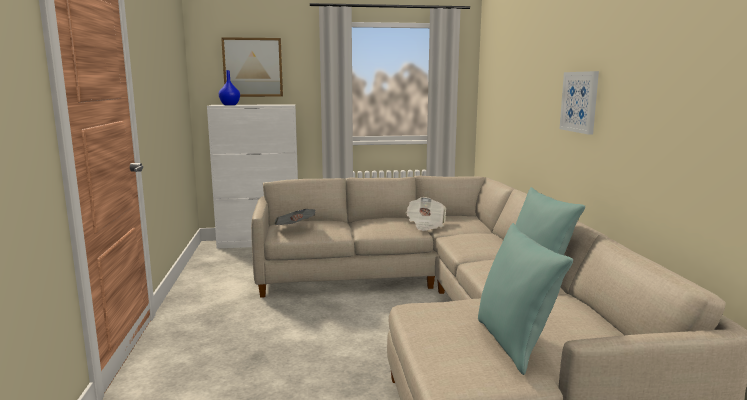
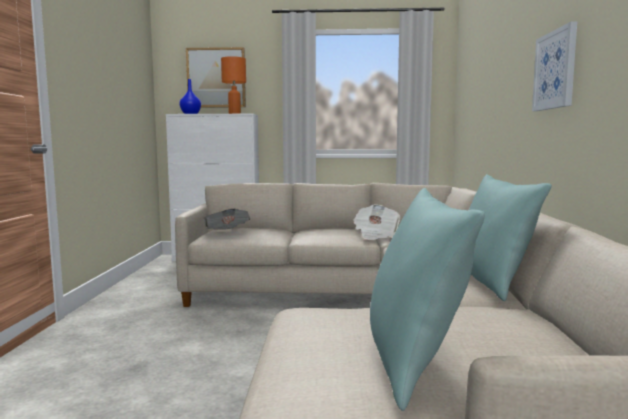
camera: 10 degrees right, 5 degrees down
none -> orange table lamp [221,56,246,114]

